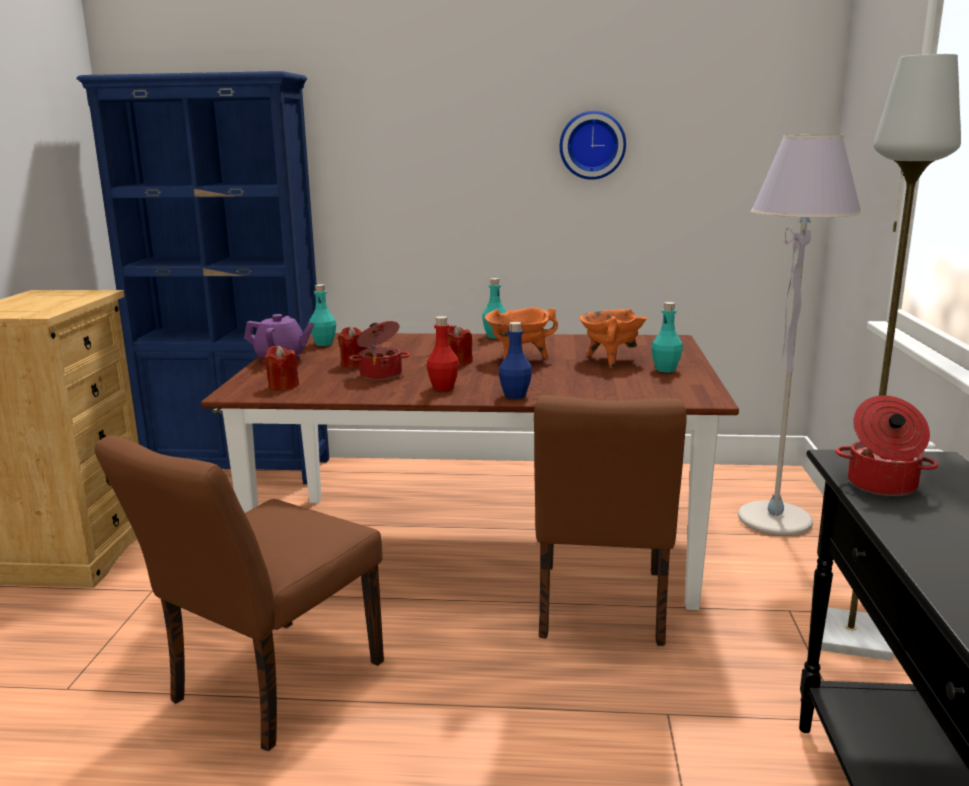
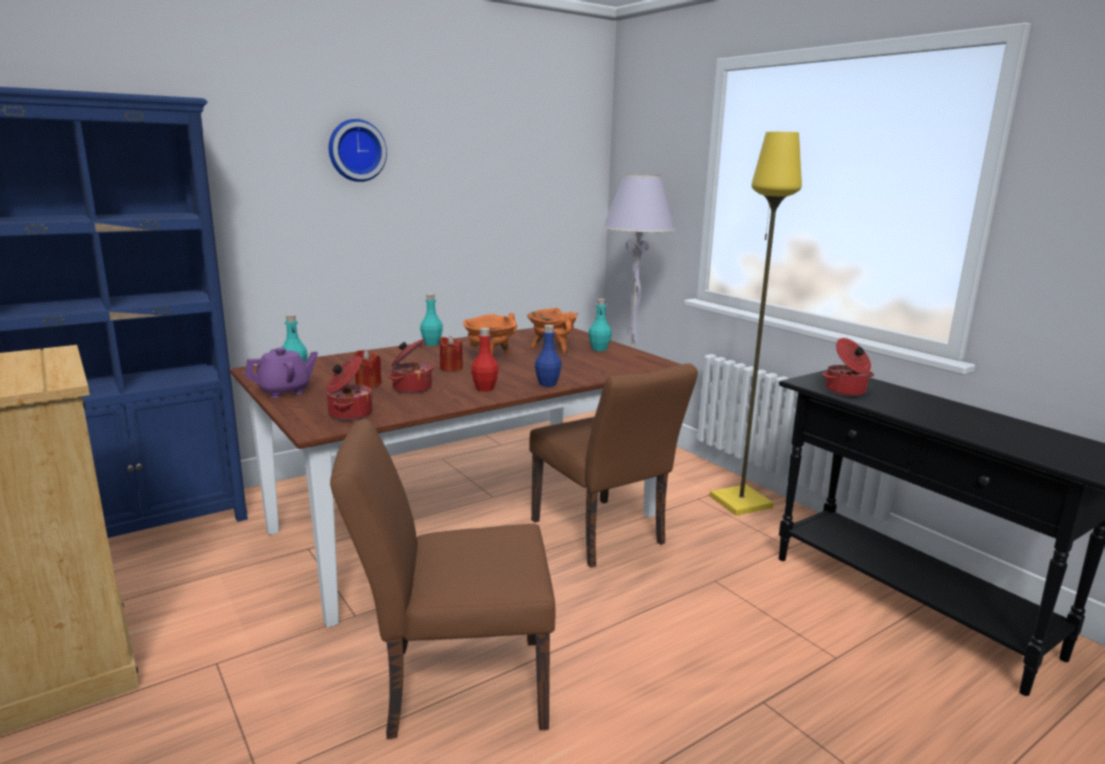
camera: 40 degrees left, 0 degrees up
brown chair [94,436,384,751] -> brown chair turned 90 degrees clockwise [330,419,555,739]
red candle [264,346,299,391] -> cooking pot [326,356,374,420]
wall clock [560,111,626,180] -> wall clock moved to [329,119,387,182]
grey floor lamp [821,54,961,661] -> yellow floor lamp [710,132,802,516]

